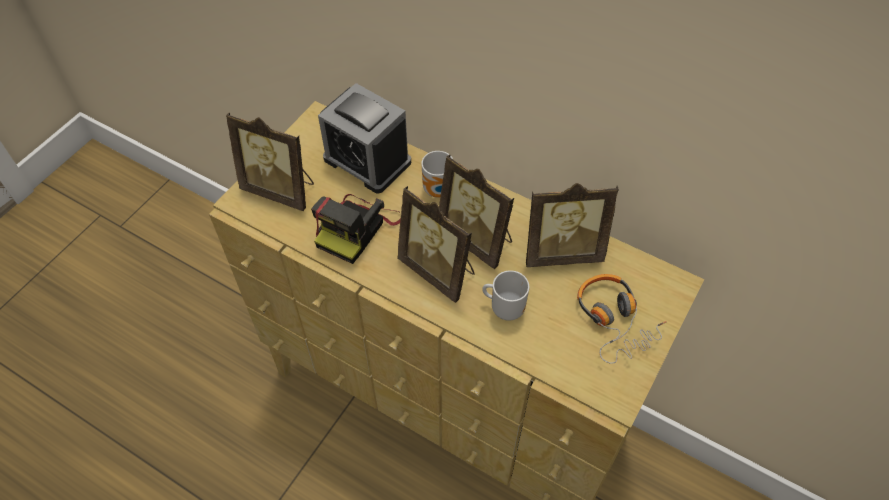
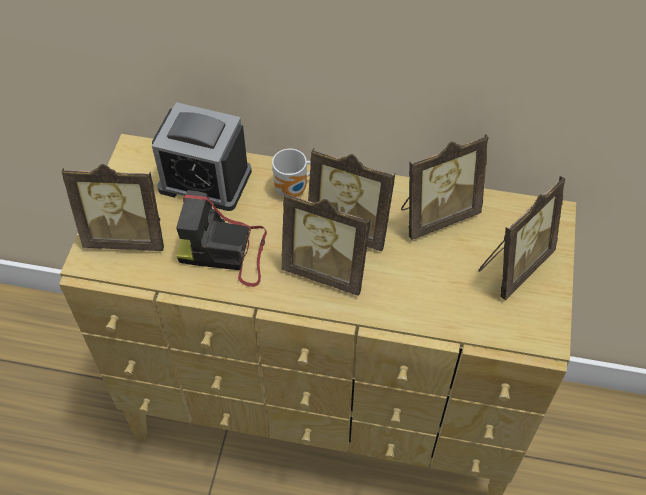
camera: 20 degrees left, 0 degrees up
camera [311,194,401,264] -> camera turned 90 degrees clockwise [176,190,267,287]
mug [482,270,529,321] -> none
headphones [577,274,667,364] -> picture frame [478,176,565,300]

